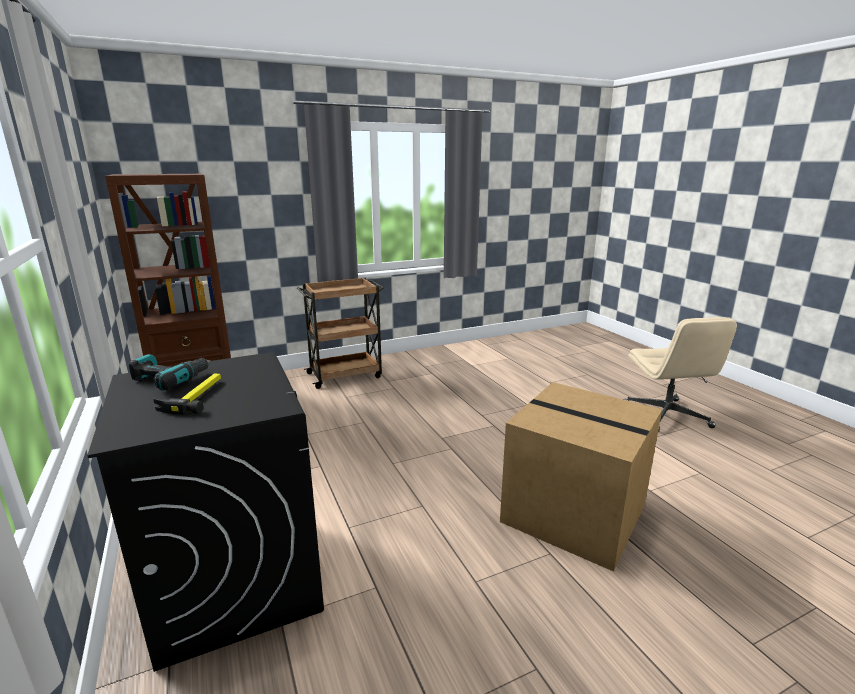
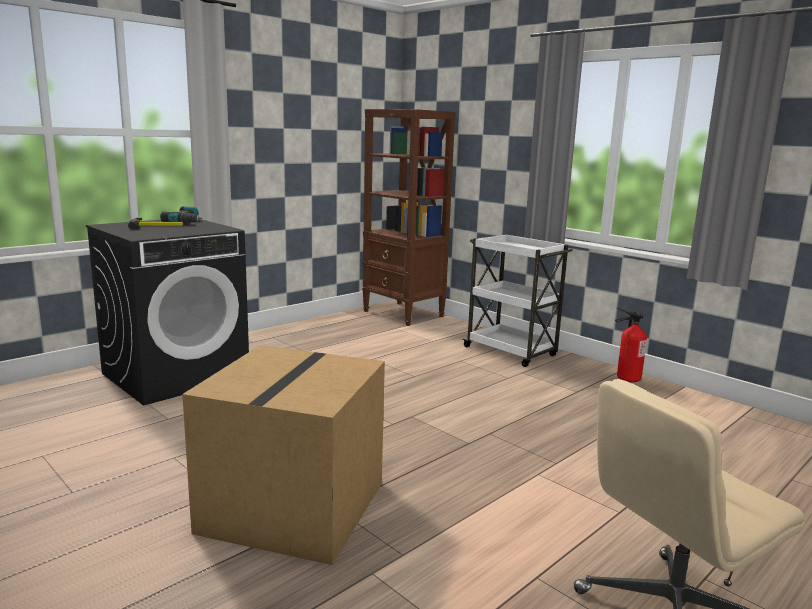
camera: 70 degrees right, 5 degrees down
brown cart [297,278,384,389] -> white cart [462,234,573,367]
none -> fire extinguisher [615,308,647,383]

